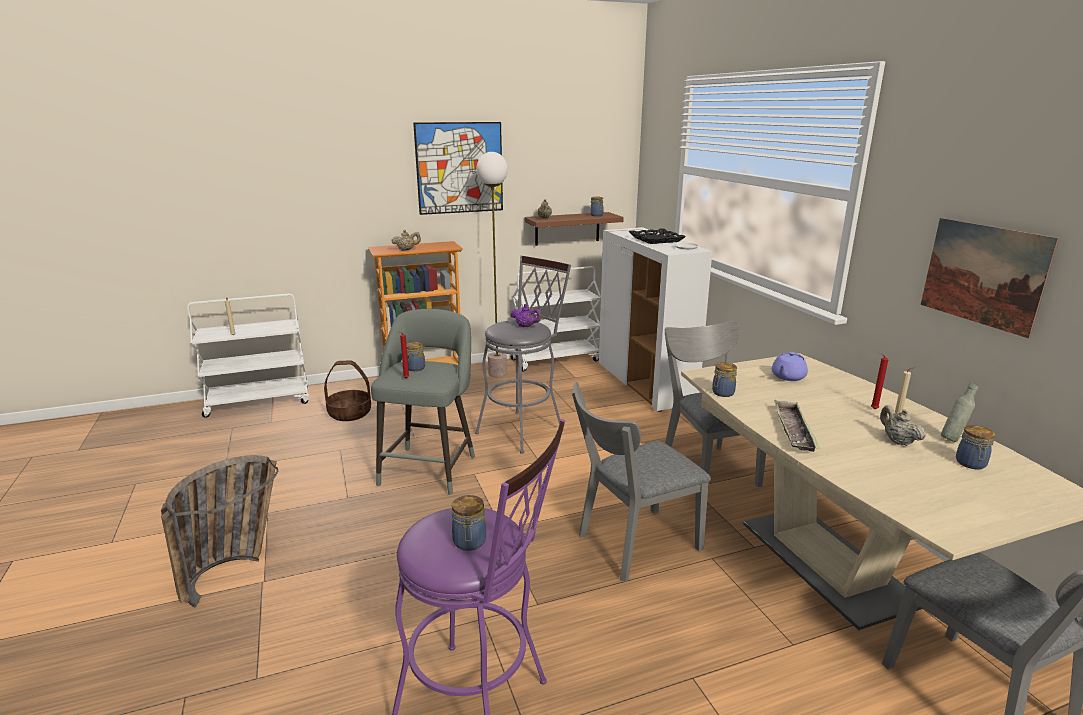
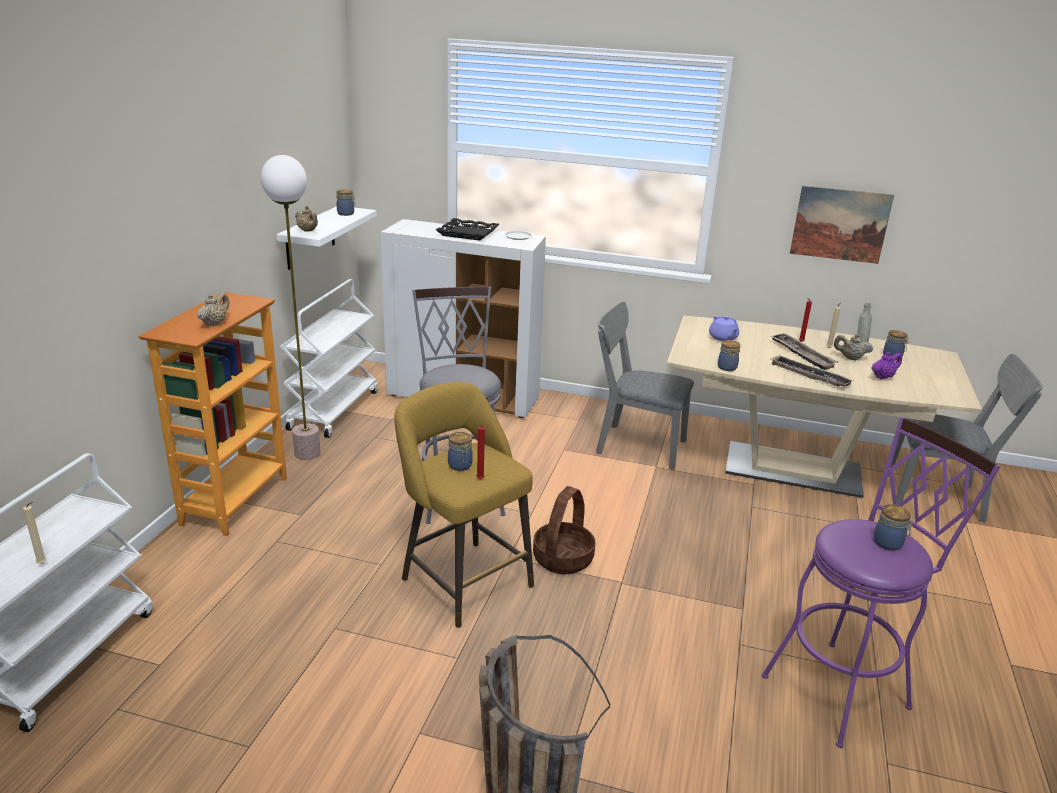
camera: 55 degrees left, 5 degrees up
basket [324,360,371,421] -> basket moved to [533,486,595,574]
grey stool [371,309,475,495] -> yellow stool [394,382,534,628]
picture [413,122,503,215] -> none
purple teapot [511,304,541,327] -> purple teapot moved to [871,352,902,379]
brown shelf [525,212,624,246] -> white shelf [277,206,377,270]
grey chair [572,382,711,582] -> none
none -> tray [770,333,838,370]

